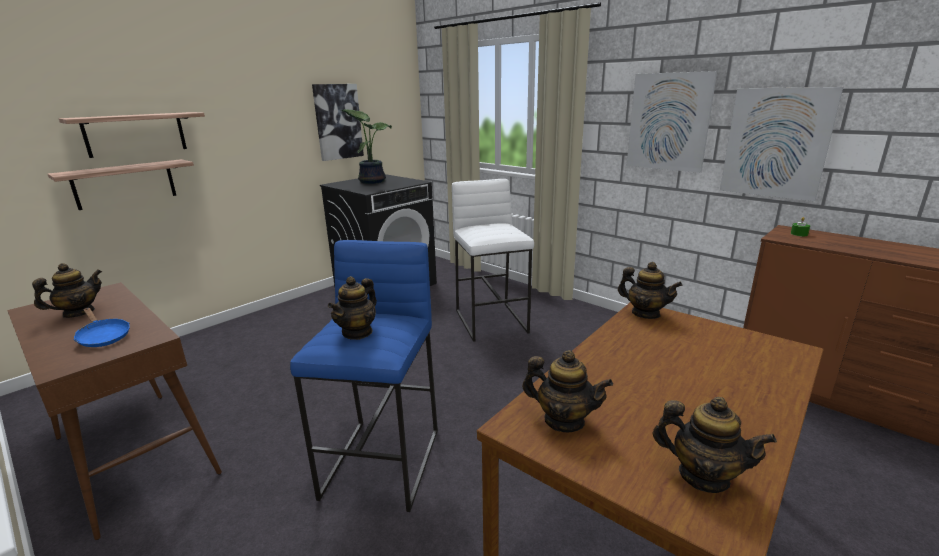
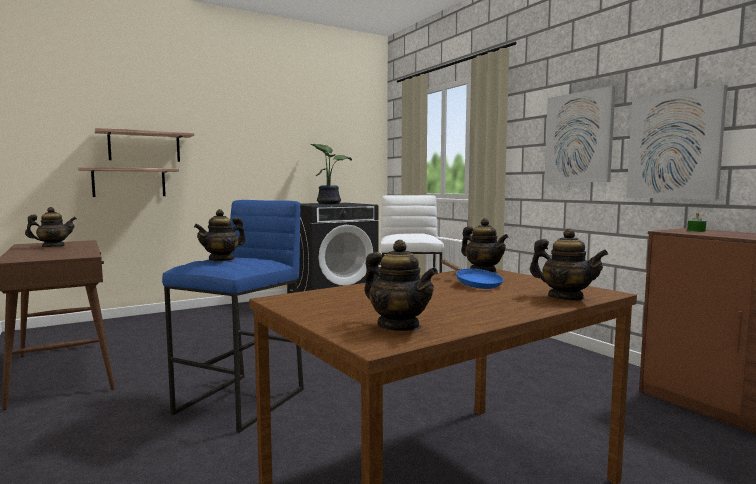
camera: 15 degrees right, 15 degrees down
blue frying pan [74,308,130,347] -> blue frying pan moved to [441,259,504,289]
picture [312,84,364,161] -> none
teapot [522,350,613,432] -> teapot moved to [530,229,608,300]

